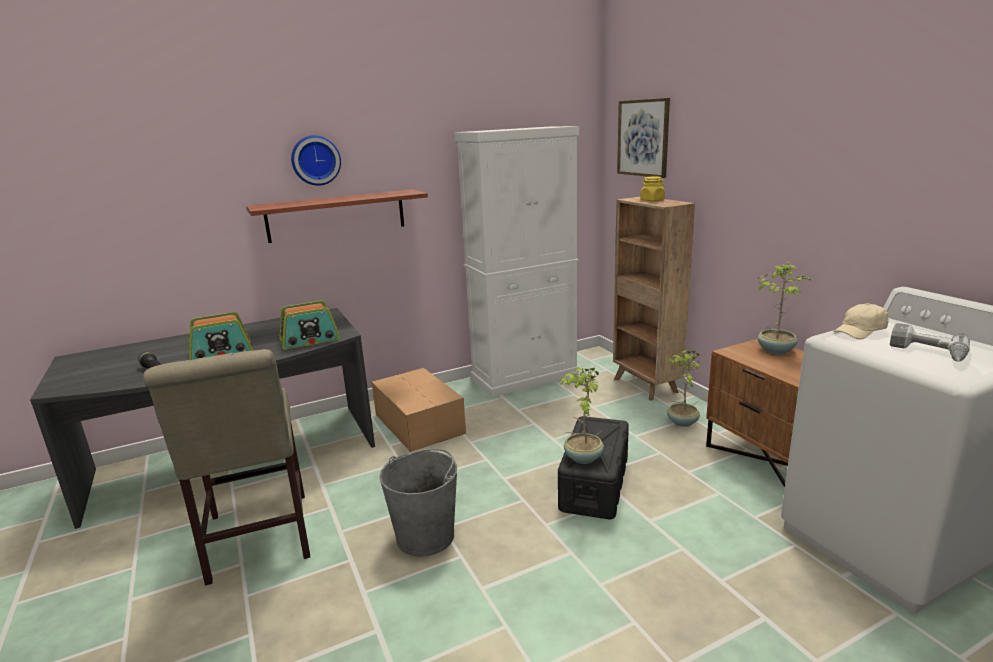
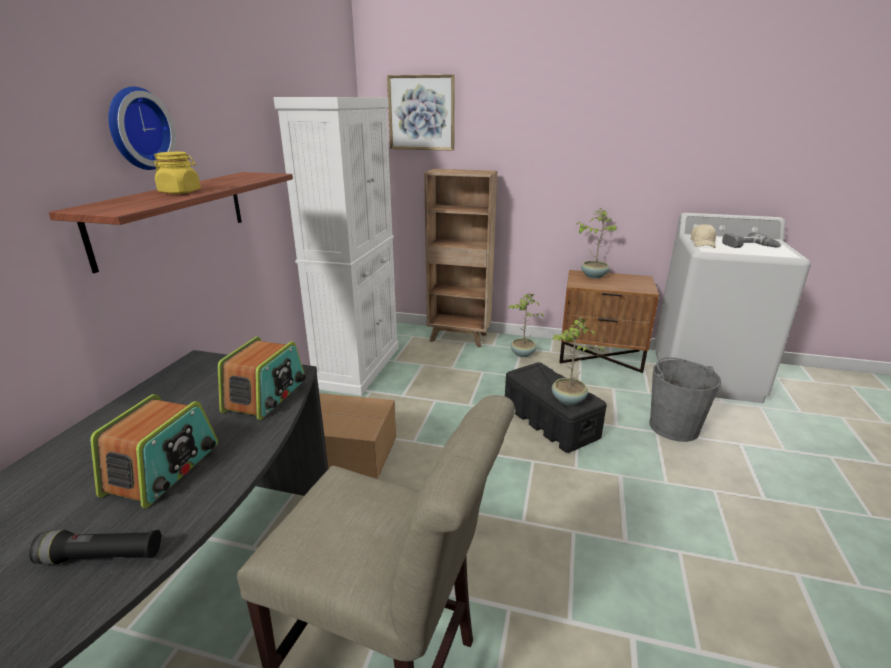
camera: 50 degrees left, 5 degrees up
grey bucket [379,449,457,557] -> grey bucket moved to [650,357,721,442]
yellow jar [640,177,665,201] -> yellow jar moved to [154,152,201,194]

